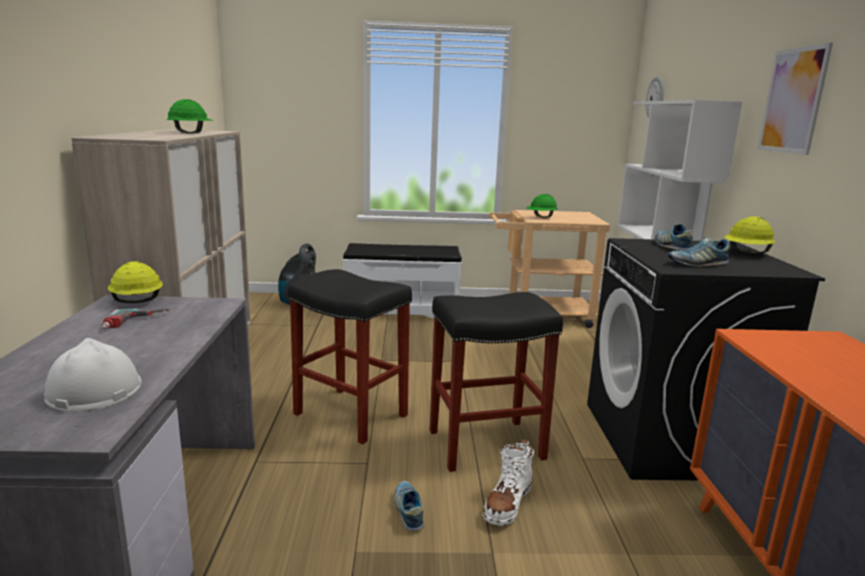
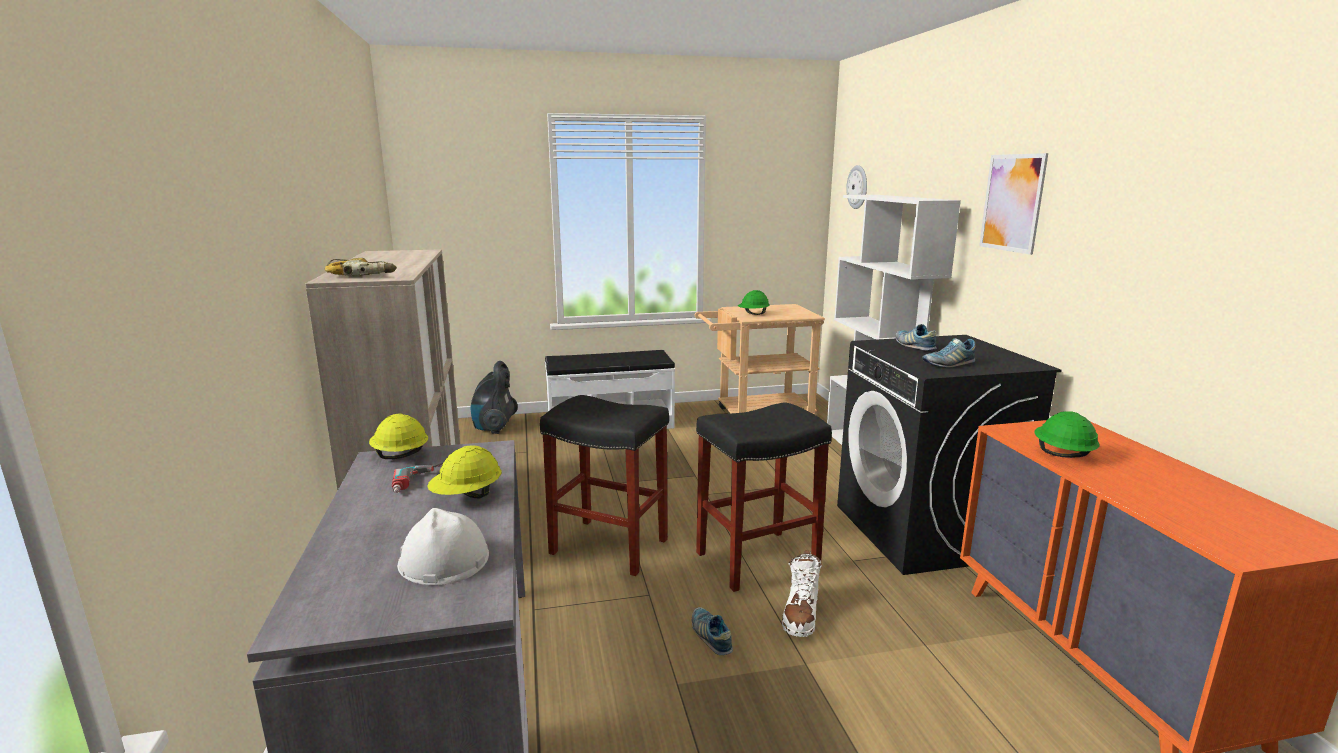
camera: 10 degrees left, 0 degrees up
green hard hat [167,99,214,133] -> green hard hat moved to [1034,411,1100,458]
yellow hard hat [724,216,775,254] -> yellow hard hat moved to [427,446,502,498]
none -> power drill [325,258,397,277]

